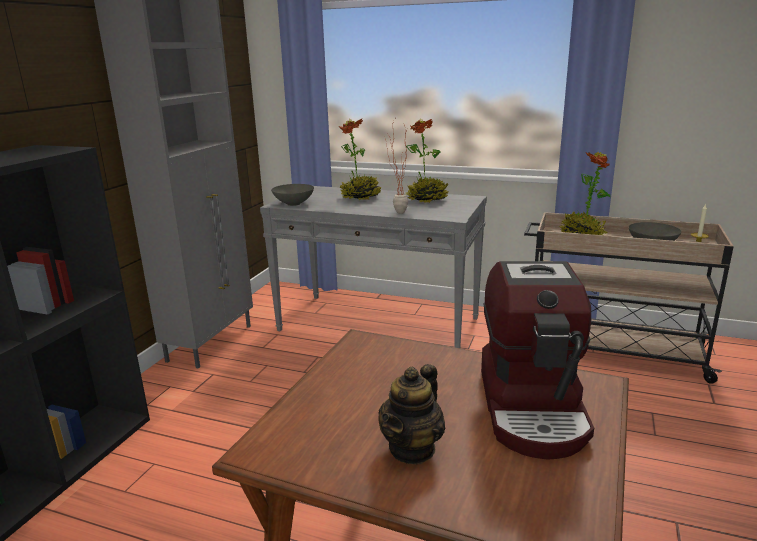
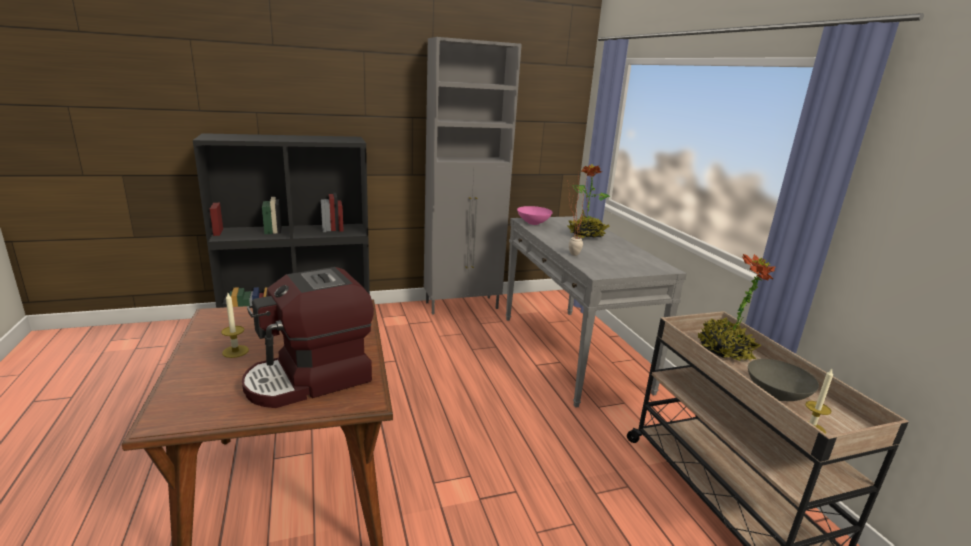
camera: 50 degrees right, 0 degrees up
grey bowl [271,184,314,206] -> pink bowl [517,206,553,225]
teapot [378,364,446,464] -> candle [221,293,249,358]
potted plant [406,119,449,203] -> none

